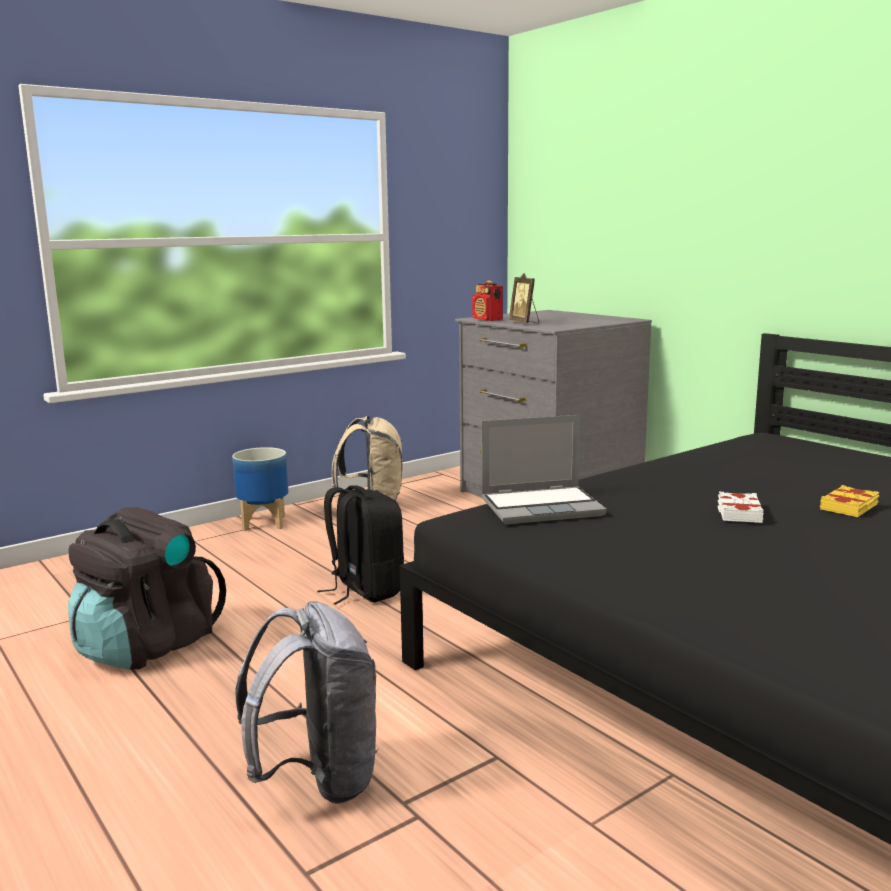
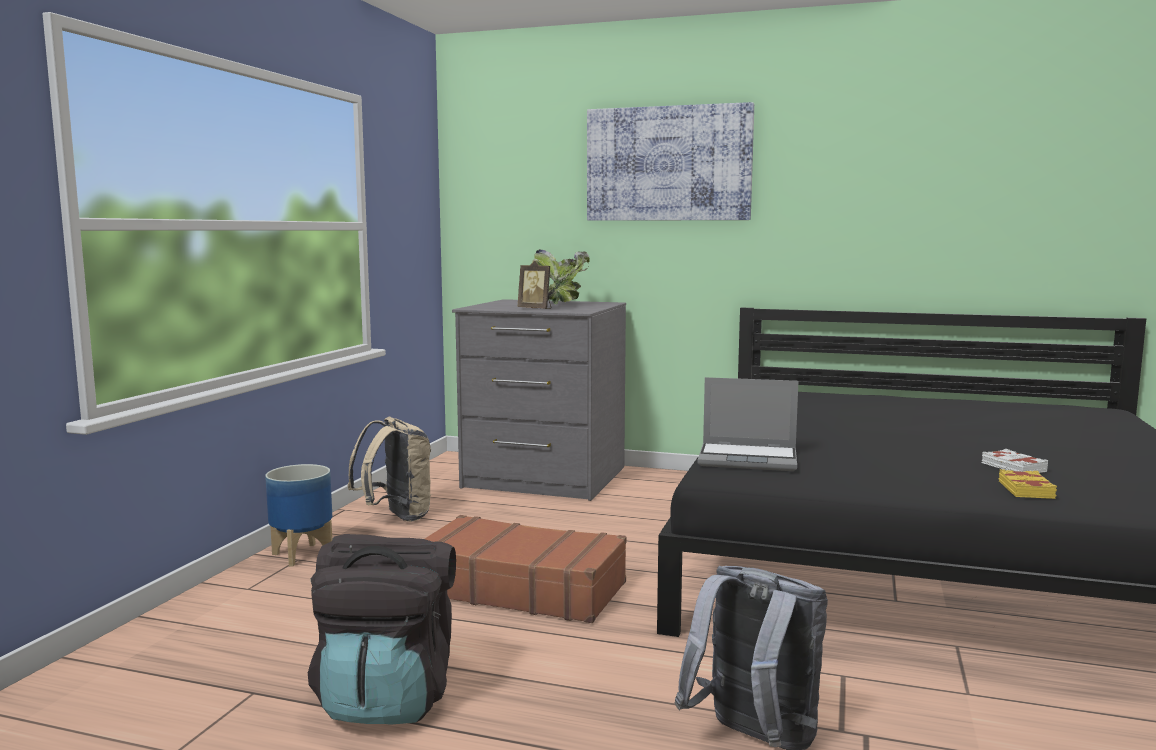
camera: 35 degrees left, 5 degrees down
black backpack [317,486,404,605] -> brown suitcase [425,515,627,623]
radio [472,281,503,321] -> none
laptop [482,415,607,525] -> laptop turned 60 degrees clockwise [697,377,798,471]
white book [718,492,764,523] -> white book moved to [982,449,1049,473]
yellow book [820,485,879,517] -> yellow book moved to [998,469,1057,499]
none -> potted plant [531,250,590,304]
none -> picture [587,102,754,221]

